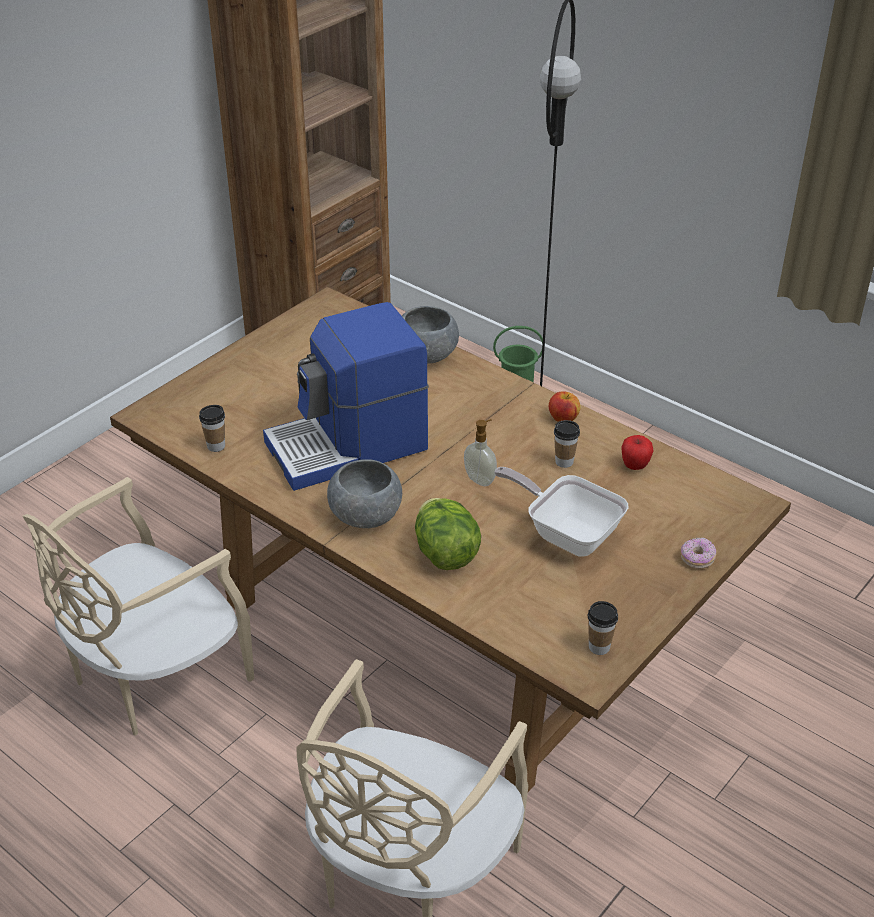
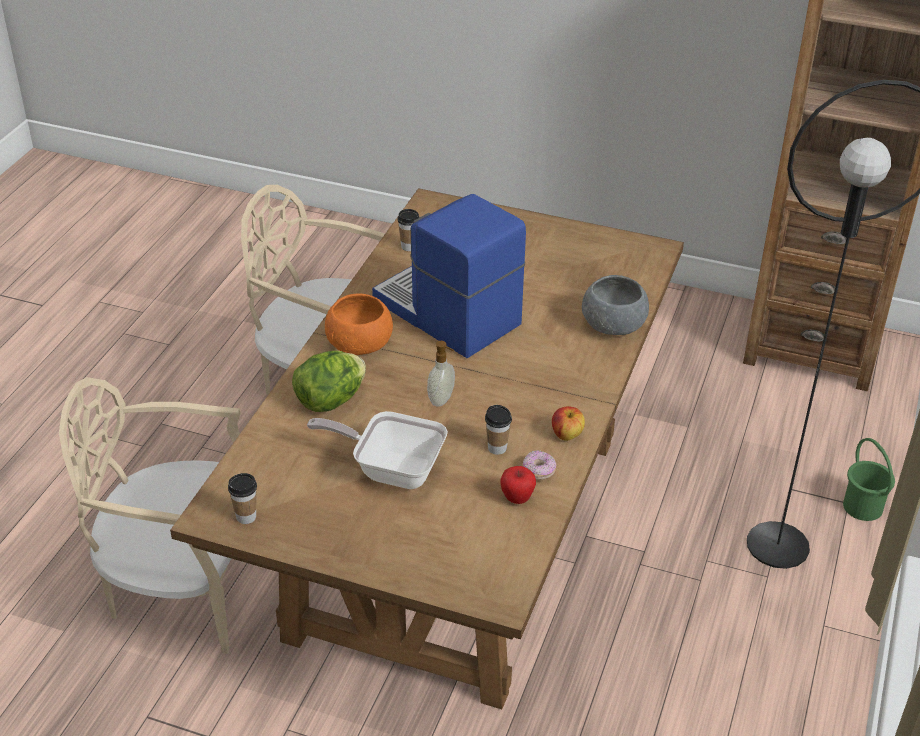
camera: 70 degrees right, 0 degrees up
grey bowl [327,459,402,528] -> orange bowl [325,293,393,355]
frying pan [494,467,628,557] -> frying pan turned 90 degrees counterclockwise [307,411,448,489]
donut [681,538,716,569] -> donut moved to [522,450,556,480]

